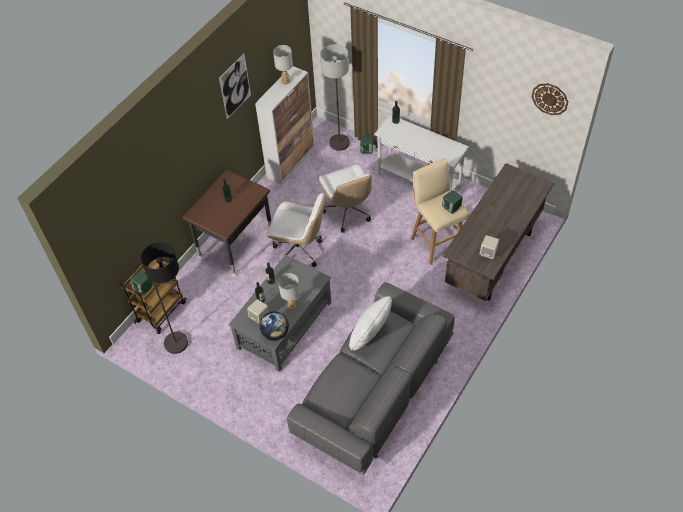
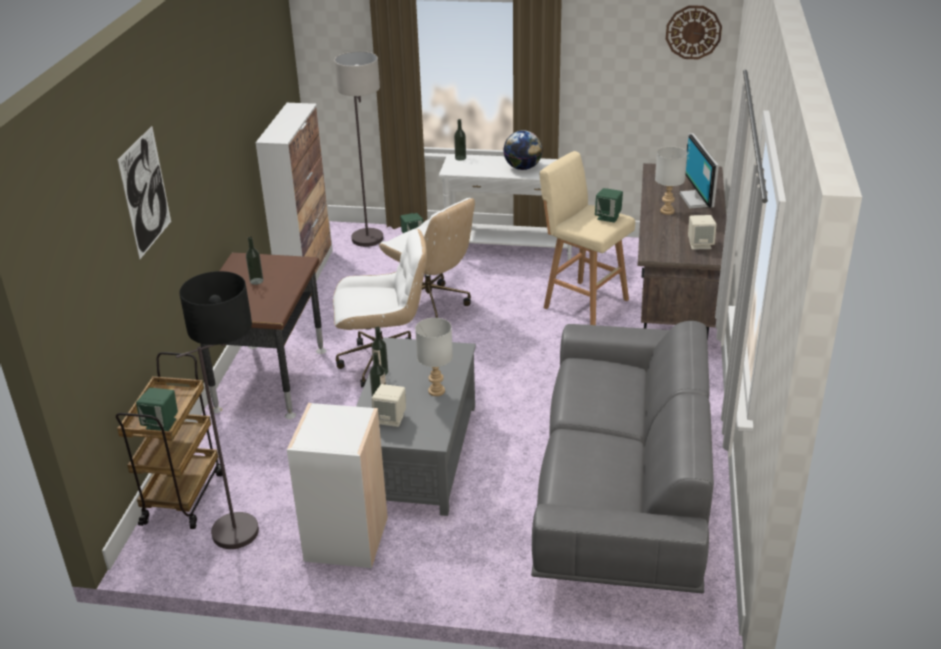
camera: 25 degrees left, 20 degrees down
picture [219,53,251,119] -> picture moved to [118,126,171,259]
globe [259,311,289,341] -> globe moved to [503,130,543,170]
grey table lamp [273,45,293,84] -> grey table lamp moved to [655,146,688,215]
white pillow [349,296,392,351] -> none
none -> bookcase [287,403,388,568]
none -> monitor [680,133,719,208]

